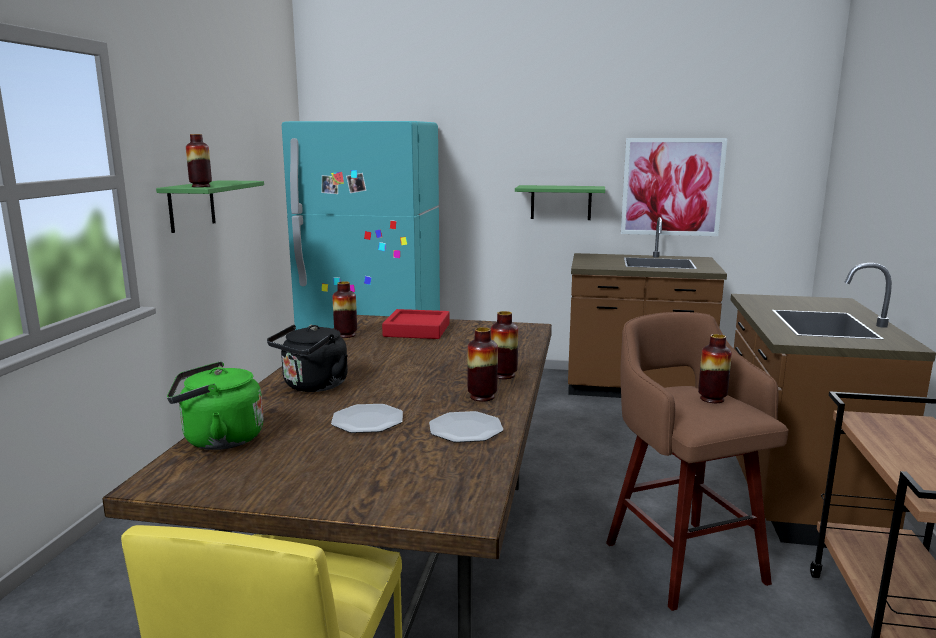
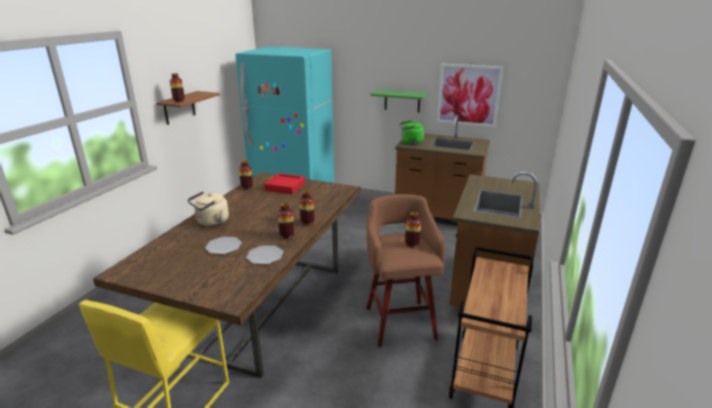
camera: 10 degrees right, 10 degrees up
green shelf [156,180,264,233] -> brown shelf [156,91,220,125]
green kettle [167,361,264,450] -> green kettle moved to [399,120,424,145]
black kettle [267,325,348,392] -> beige kettle [187,191,229,226]

